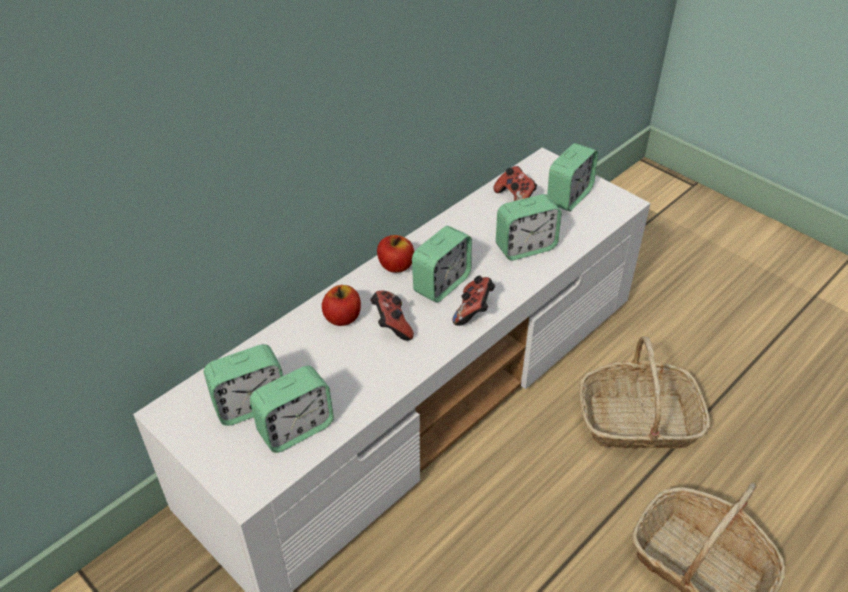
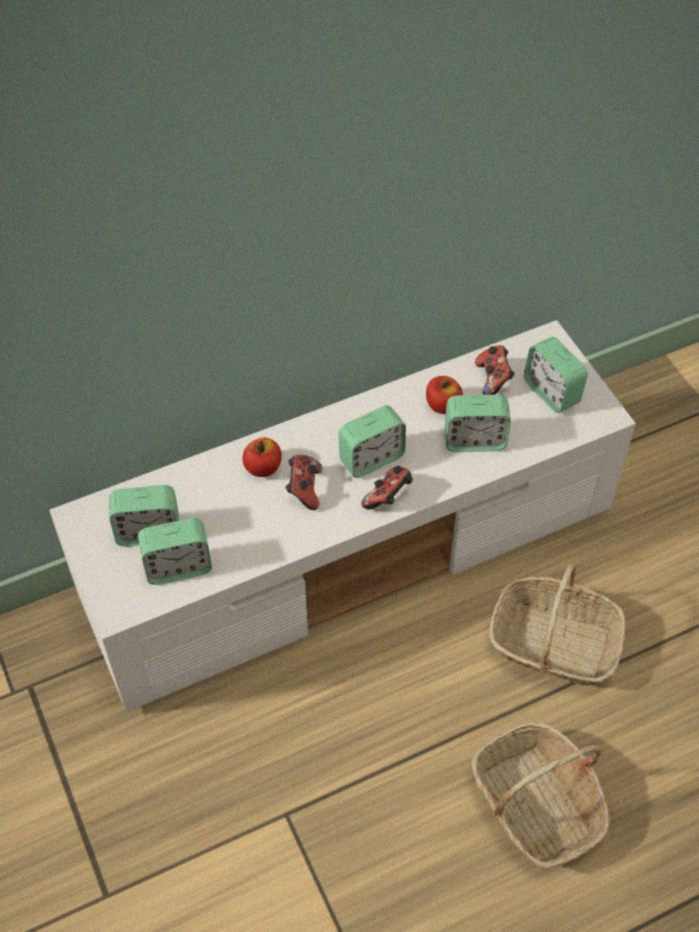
camera: 20 degrees right, 10 degrees up
apple [377,235,414,273] -> apple moved to [426,376,463,414]
alarm clock [547,143,598,211] -> alarm clock turned 90 degrees clockwise [524,337,588,413]

